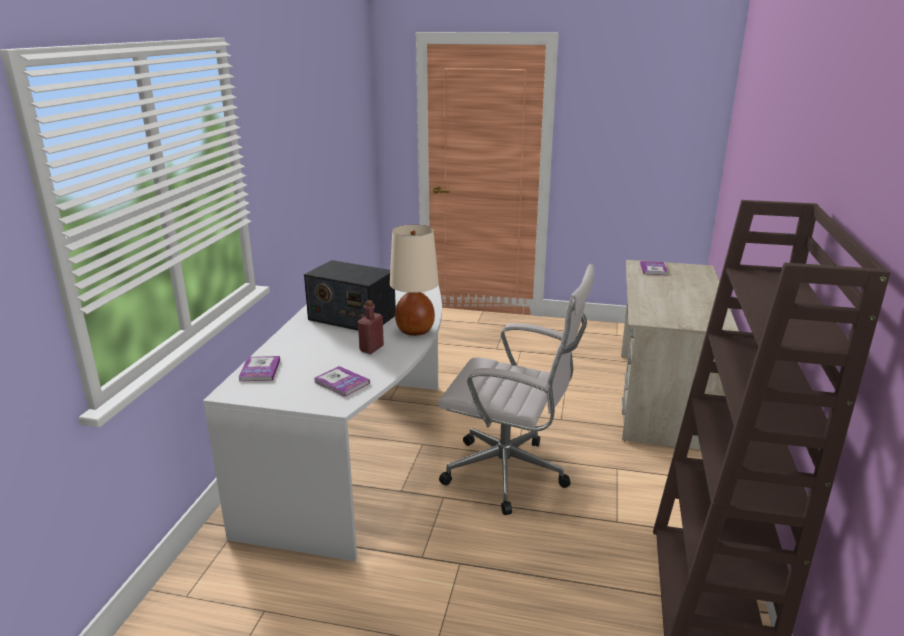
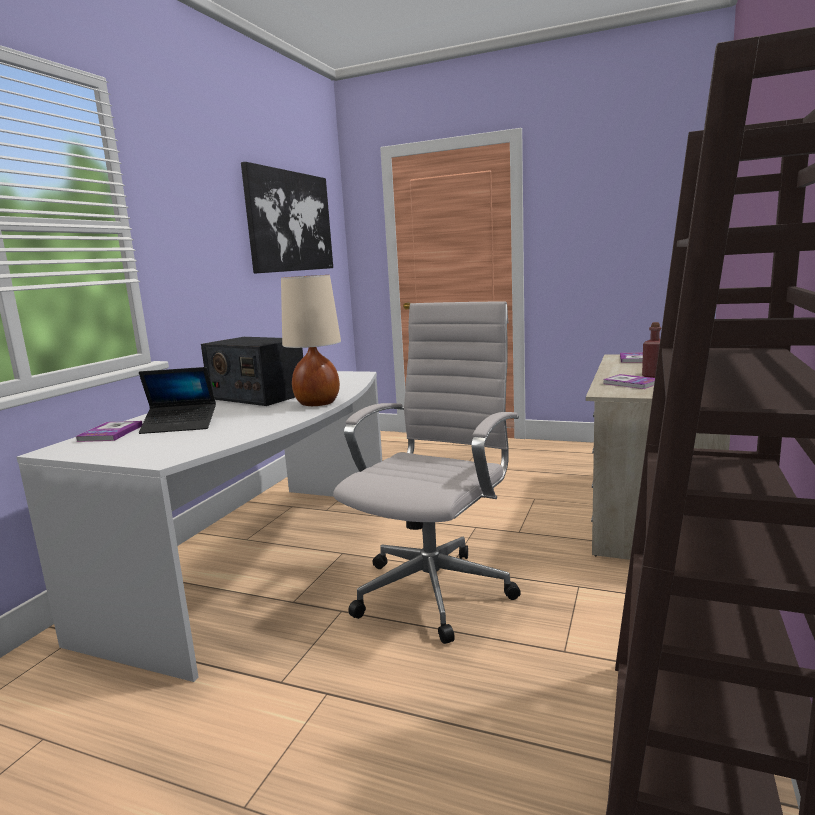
camera: 10 degrees right, 10 degrees down
book [314,366,370,397] -> book moved to [603,374,655,389]
red bottle [358,300,384,354] -> red bottle moved to [642,322,661,378]
white office chair [438,264,594,515] -> white office chair turned 90 degrees counterclockwise [333,301,521,644]
none -> laptop [139,367,216,434]
none -> picture [241,162,333,273]

